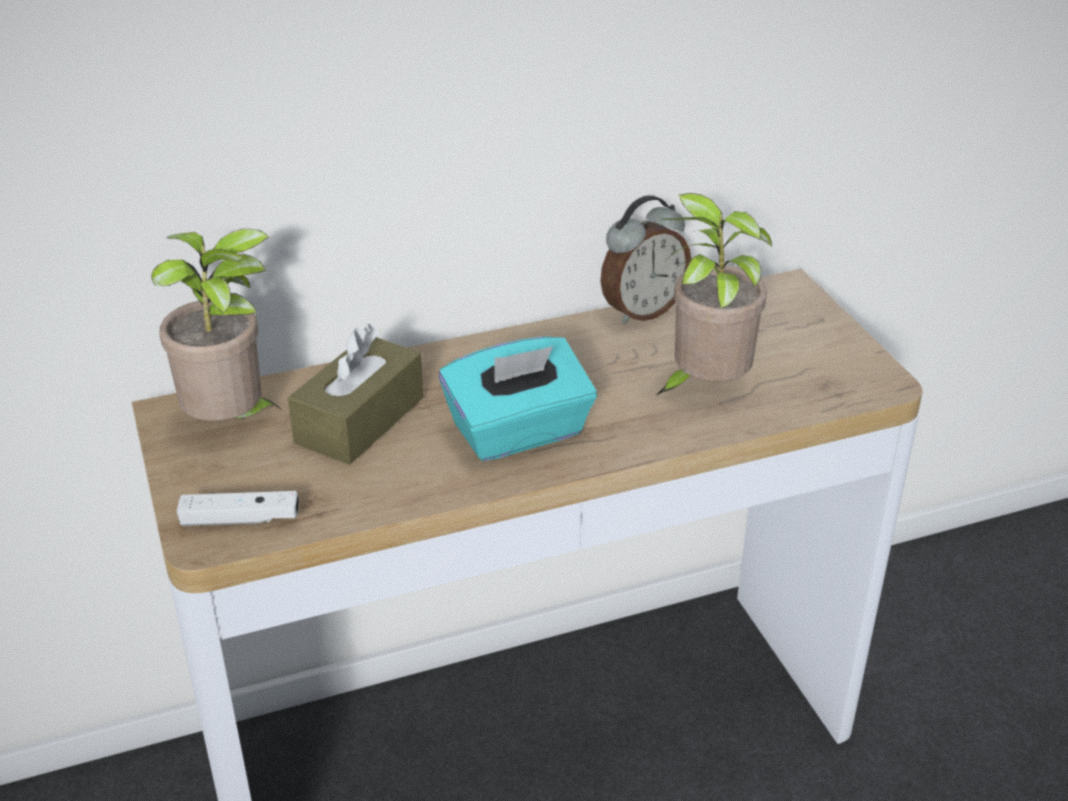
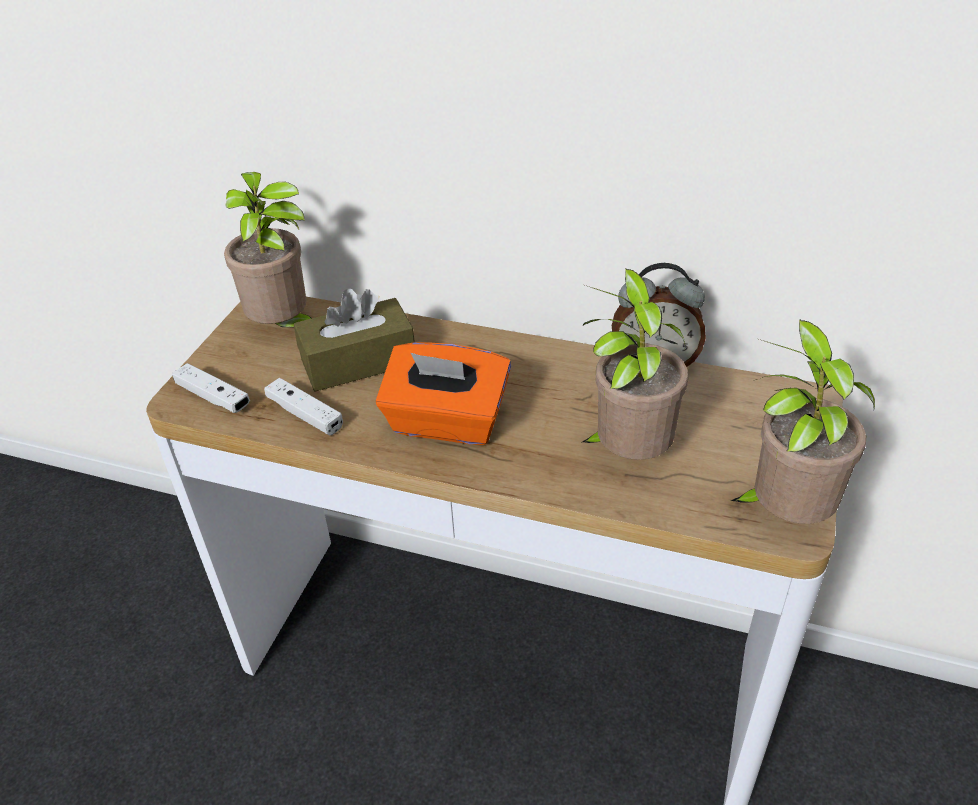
camera: 40 degrees right, 5 degrees up
turquoise tissue box [439,336,597,461] -> orange tissue box [376,342,511,445]
none -> white game controller [264,378,343,435]
none -> potted plant [731,319,875,524]

